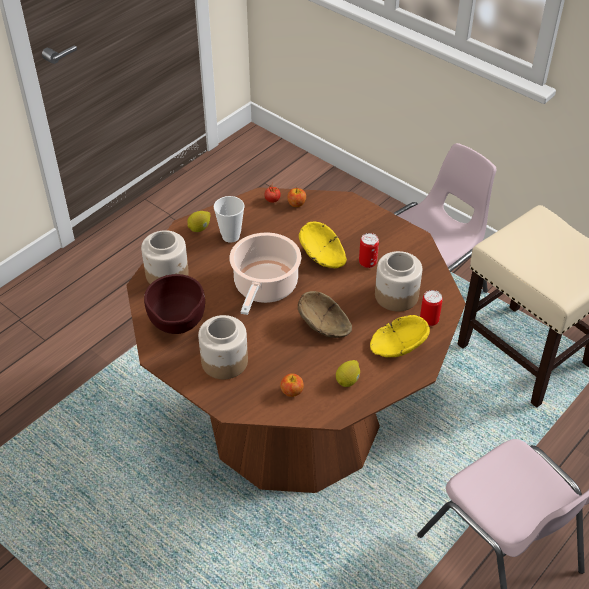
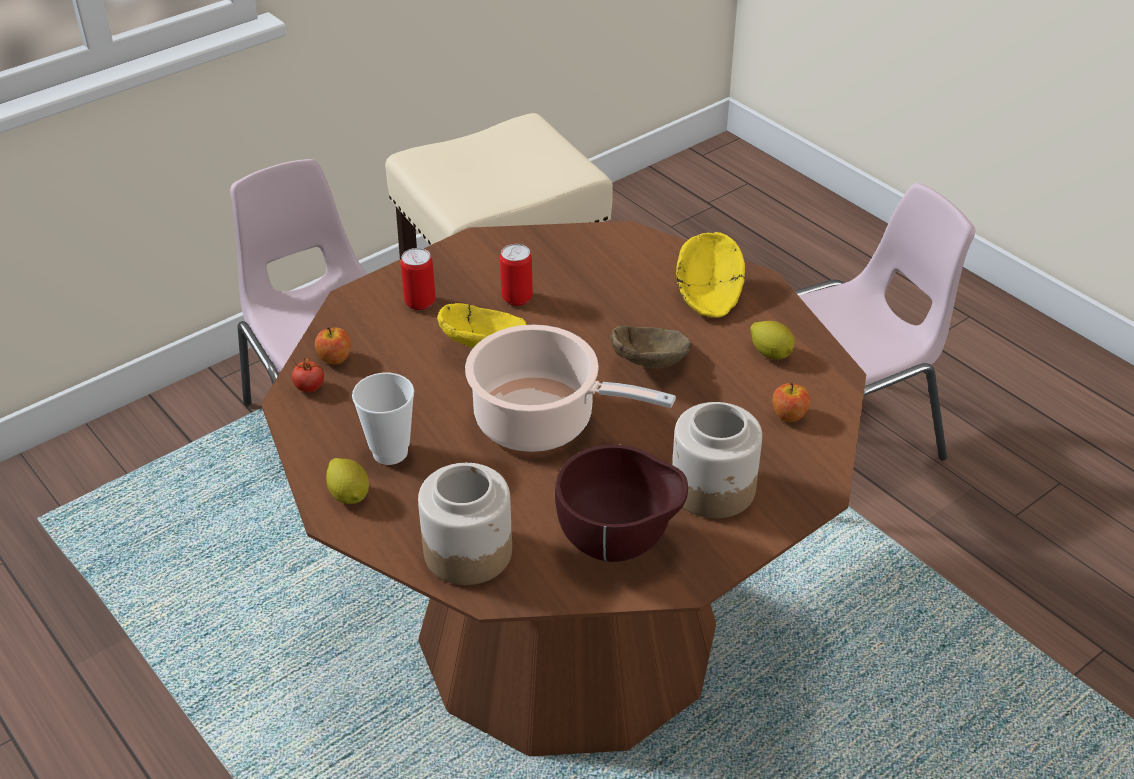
camera: 80 degrees left, 5 degrees down
jar [375,251,422,312] -> none
can [420,290,443,326] -> can moved to [400,248,436,310]

